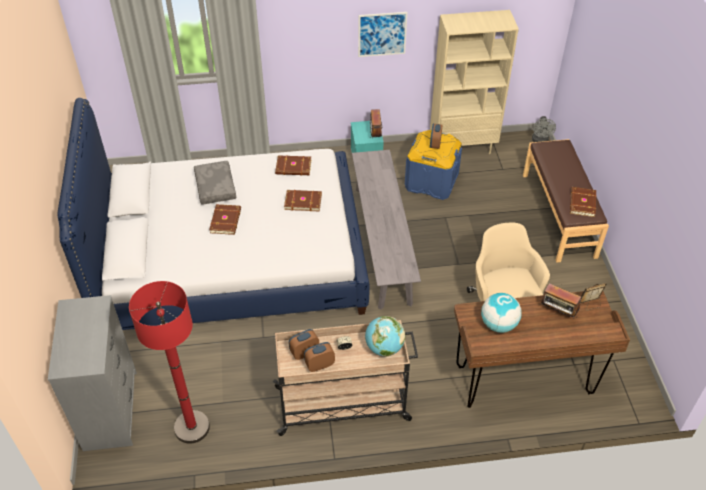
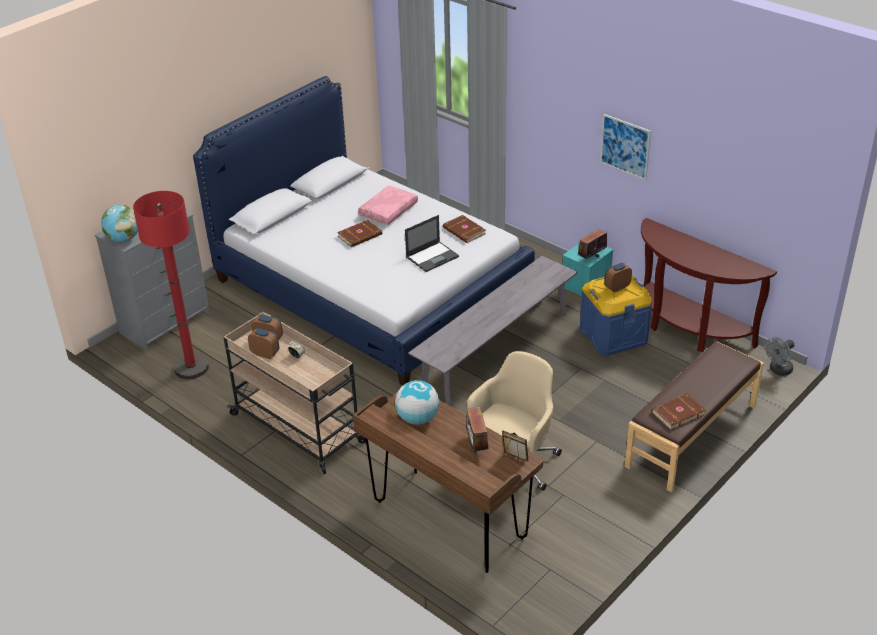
camera: 50 degrees right, 10 degrees down
grey pillow [194,161,236,205] -> pink pillow [358,185,418,225]
brown book [284,190,322,212] -> laptop [405,215,459,272]
globe [365,316,405,357] -> globe moved to [101,204,138,242]
beige bookcase [430,10,519,154] -> brown console table [641,218,777,352]

